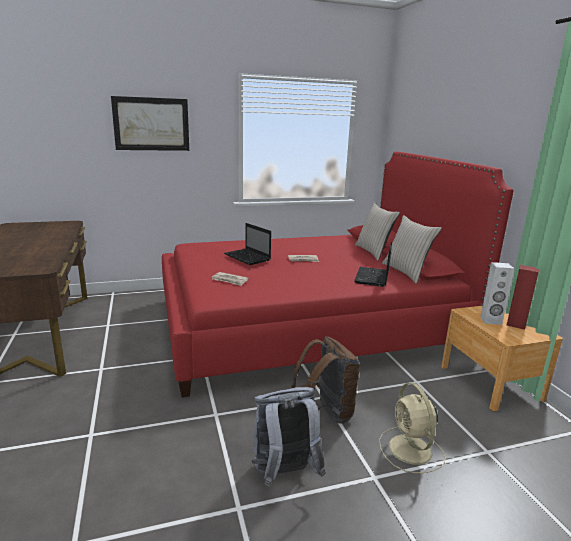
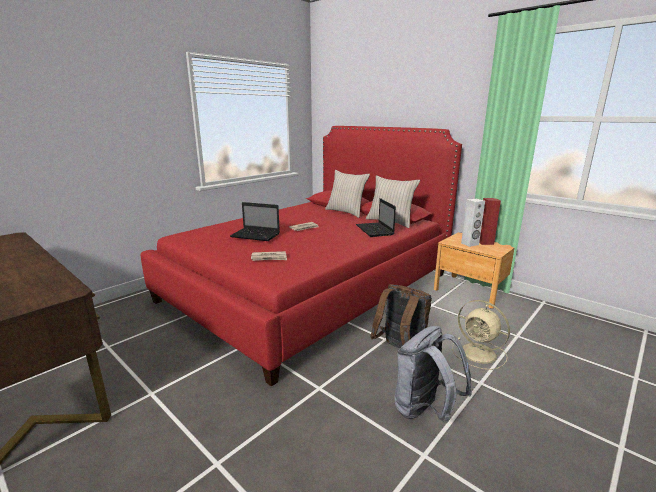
camera: 30 degrees left, 0 degrees up
picture [111,96,189,151] -> none

